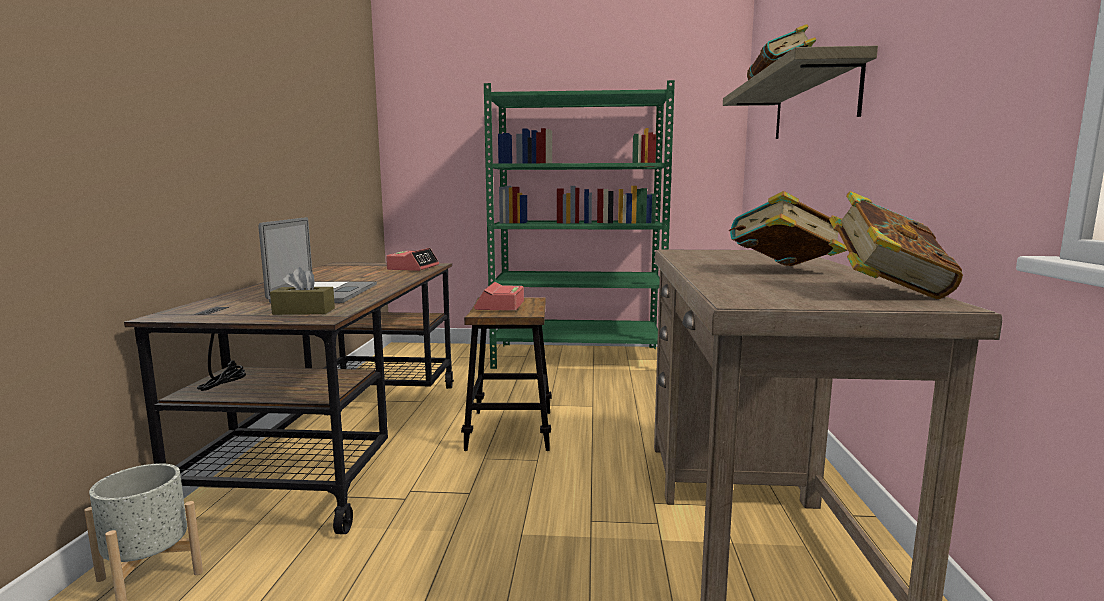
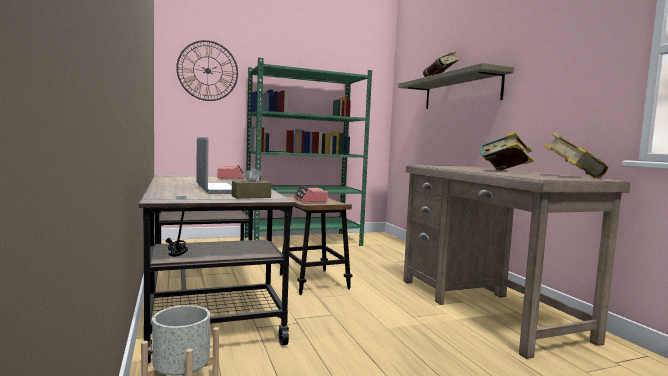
camera: 25 degrees left, 5 degrees down
none -> wall clock [176,40,238,101]

